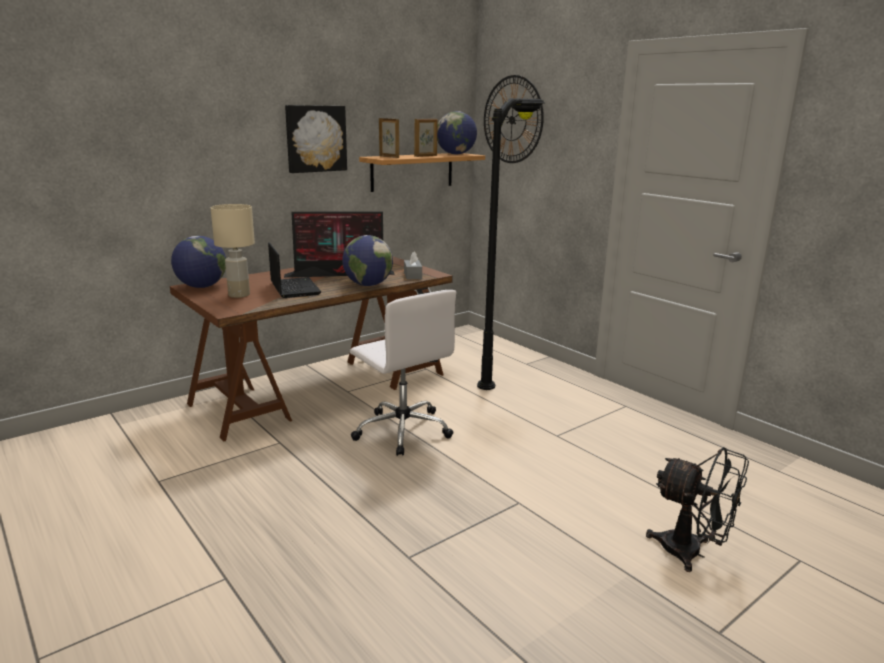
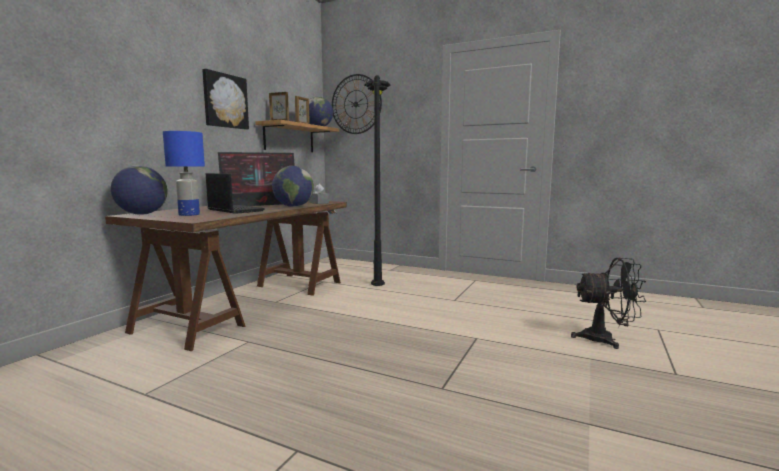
camera: 25 degrees left, 10 degrees down
beige table lamp [211,204,255,298] -> blue table lamp [163,131,205,216]
white office chair [350,290,457,456] -> none

